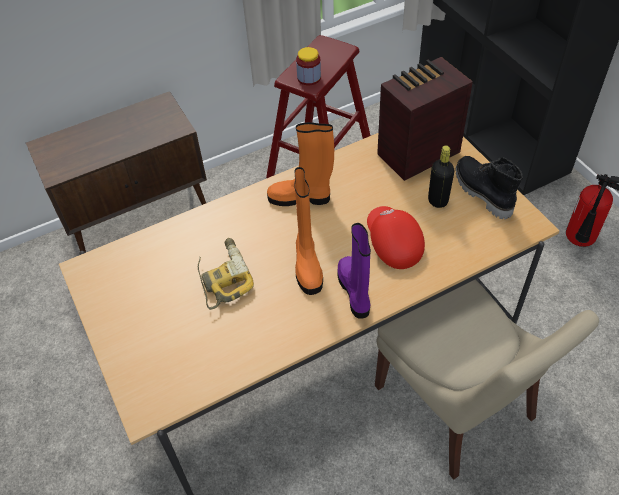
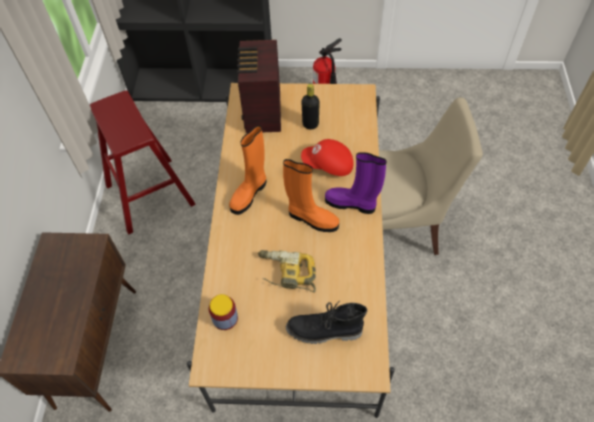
camera: 60 degrees left, 5 degrees up
jar [296,47,321,85] -> jar moved to [209,294,238,330]
black boot [456,156,523,220] -> black boot moved to [286,301,367,344]

